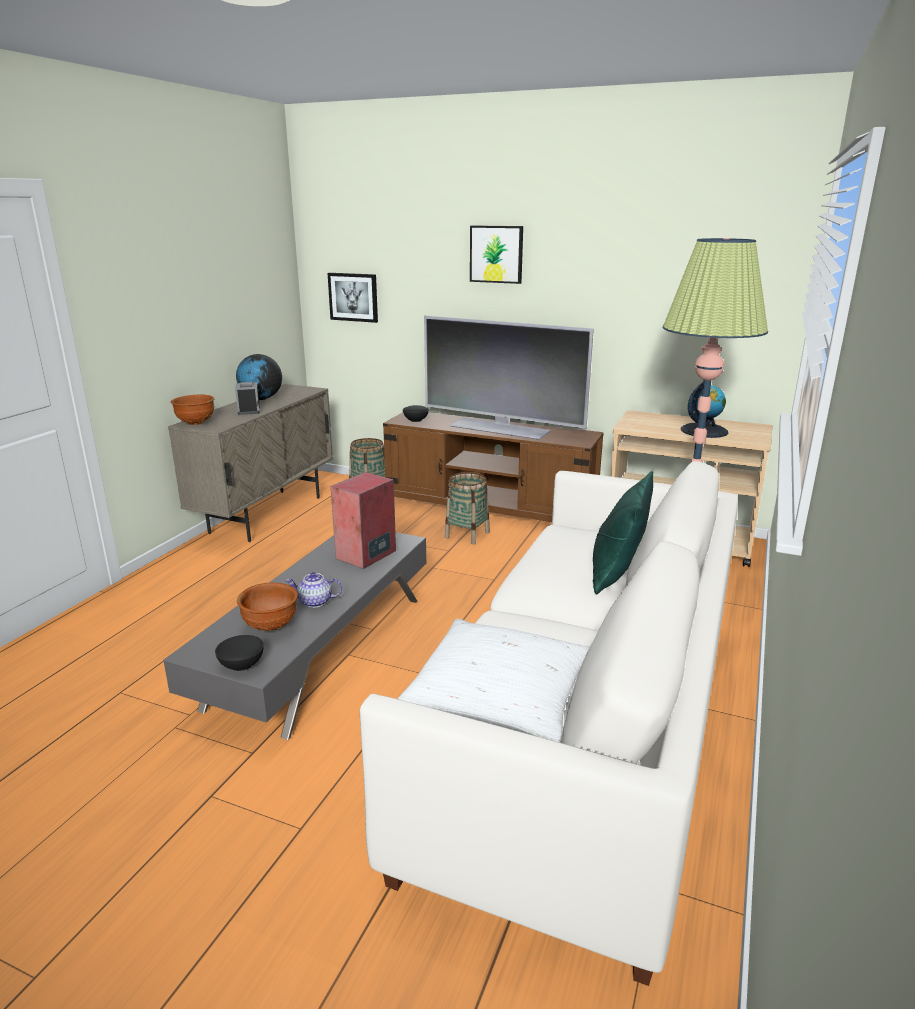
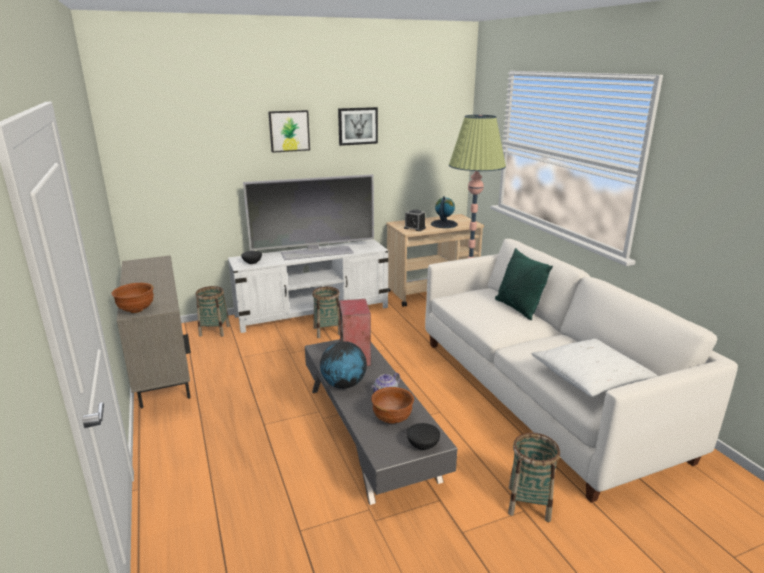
camera: 45 degrees left, 0 degrees up
alarm clock [235,382,260,415] -> alarm clock moved to [404,209,426,231]
globe [236,354,282,400] -> globe moved to [320,341,367,389]
picture [328,273,378,323] -> picture moved to [338,107,378,146]
brown tv stand [383,412,604,522] -> white tv stand [228,240,388,333]
none -> basket [508,433,560,522]

